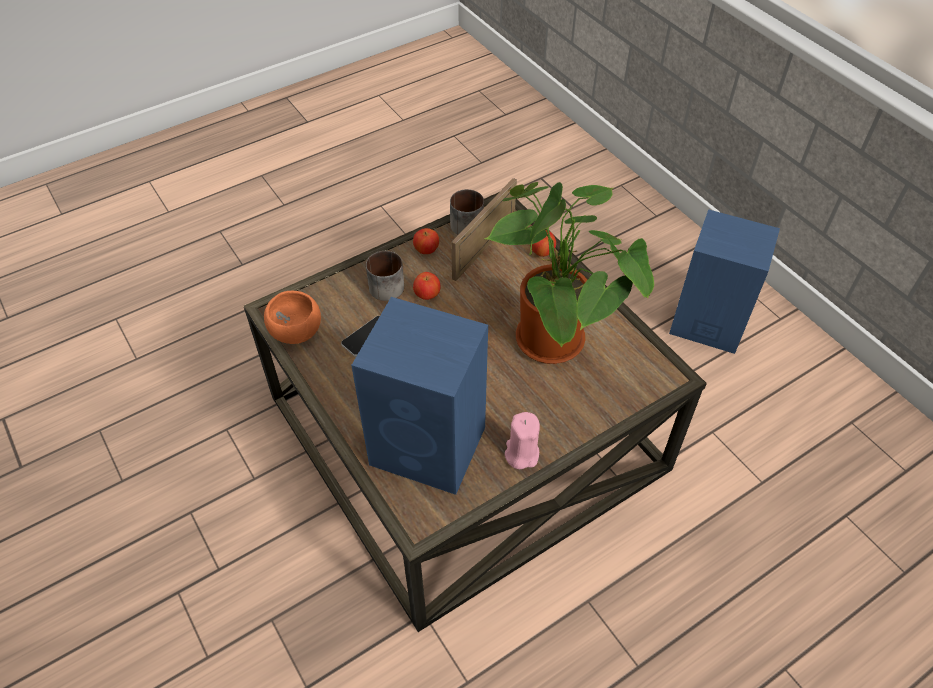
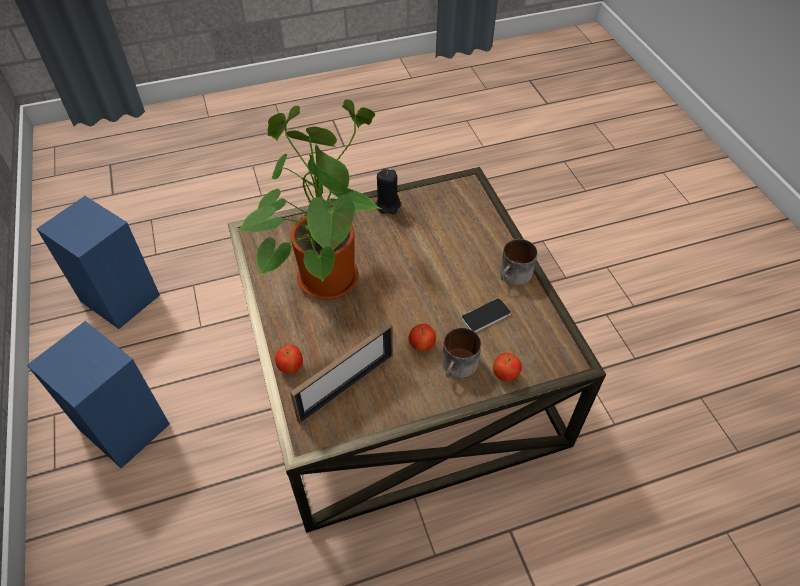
camera: 165 degrees left, 0 degrees up
orange bowl [264,291,321,344] -> none
blue speaker [351,297,488,495] -> blue speaker moved to [37,196,160,329]
apple [413,228,439,254] -> apple moved to [493,353,522,382]
mug [450,189,484,235] -> mug moved to [500,239,538,285]
pink candle [505,412,540,469] -> black candle [375,169,401,214]

